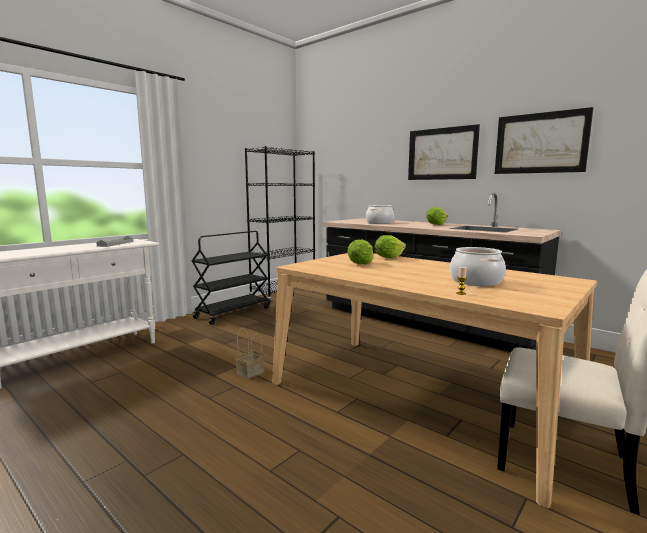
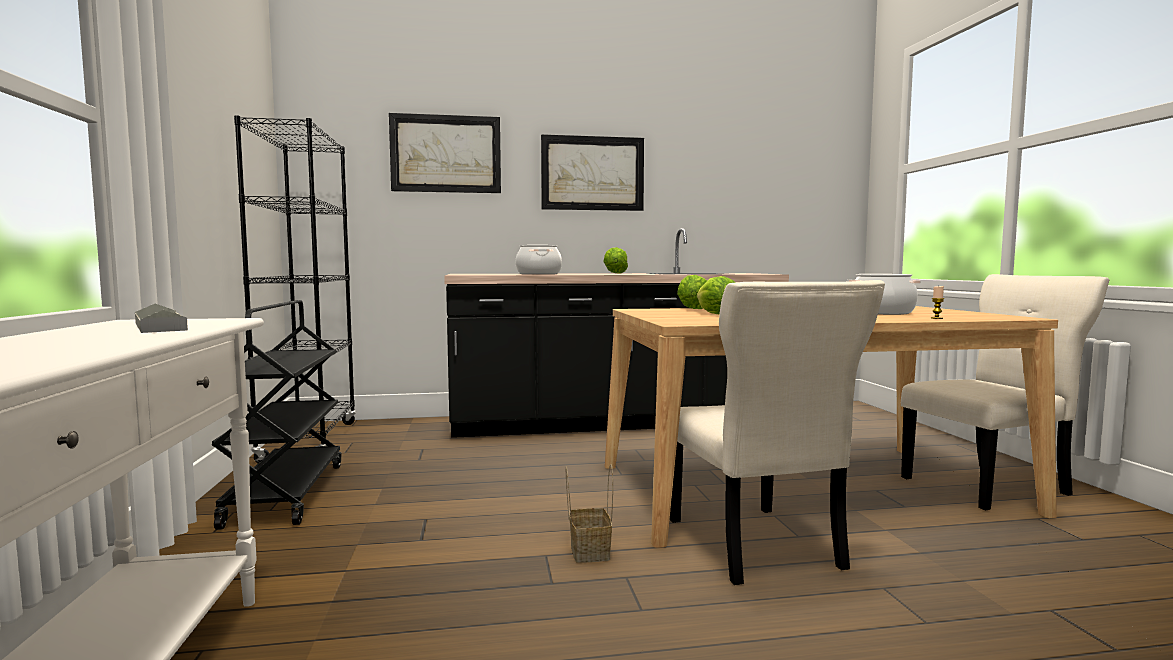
camera: 50 degrees left, 5 degrees down
picture [495,107,593,174] -> picture moved to [389,113,501,193]
none -> beige chair [670,280,885,585]

